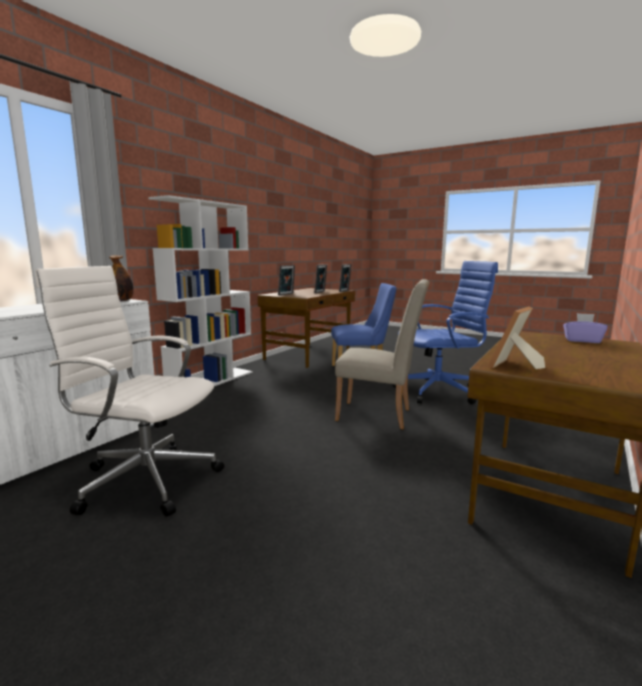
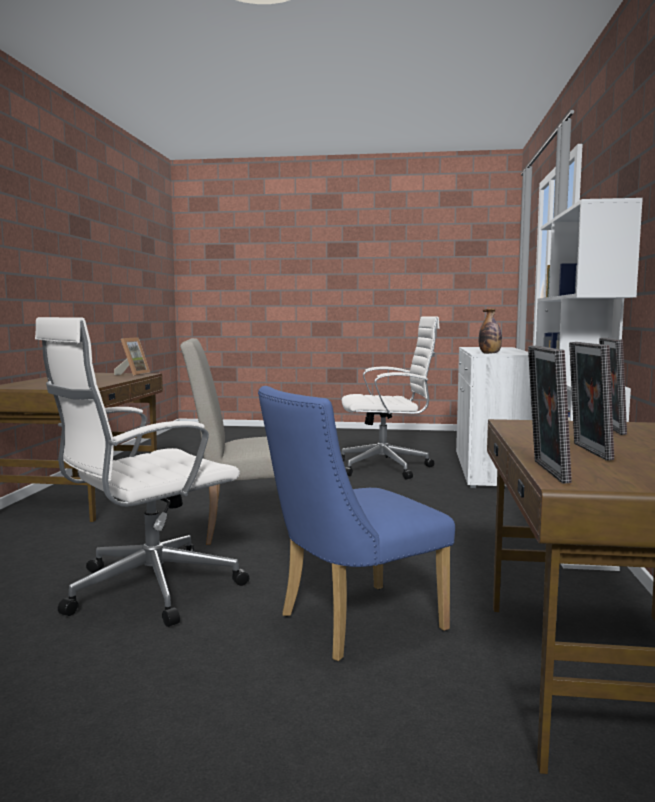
camera: 155 degrees right, 5 degrees down
blue office chair [392,261,498,404] -> white office chair [35,317,249,627]
purple tissue box [563,313,608,343] -> none

